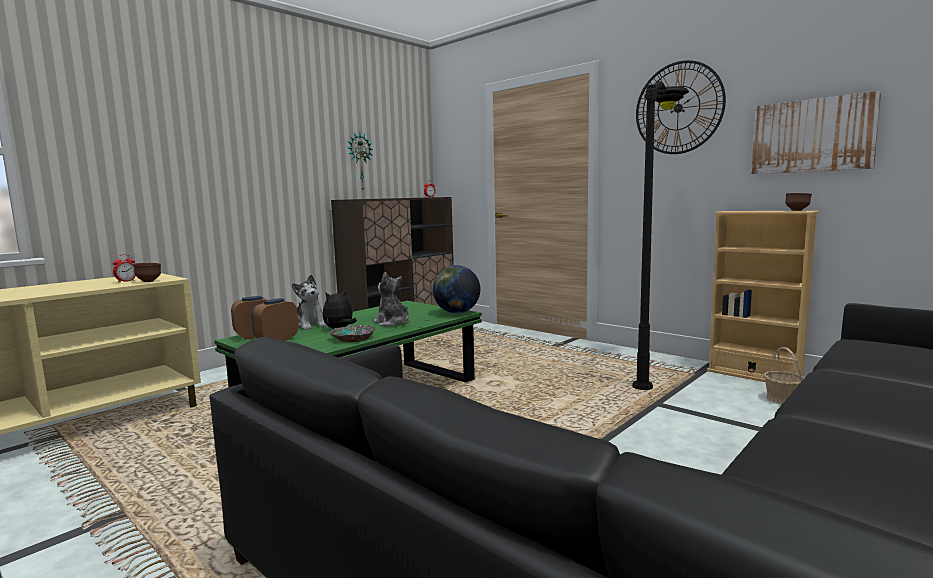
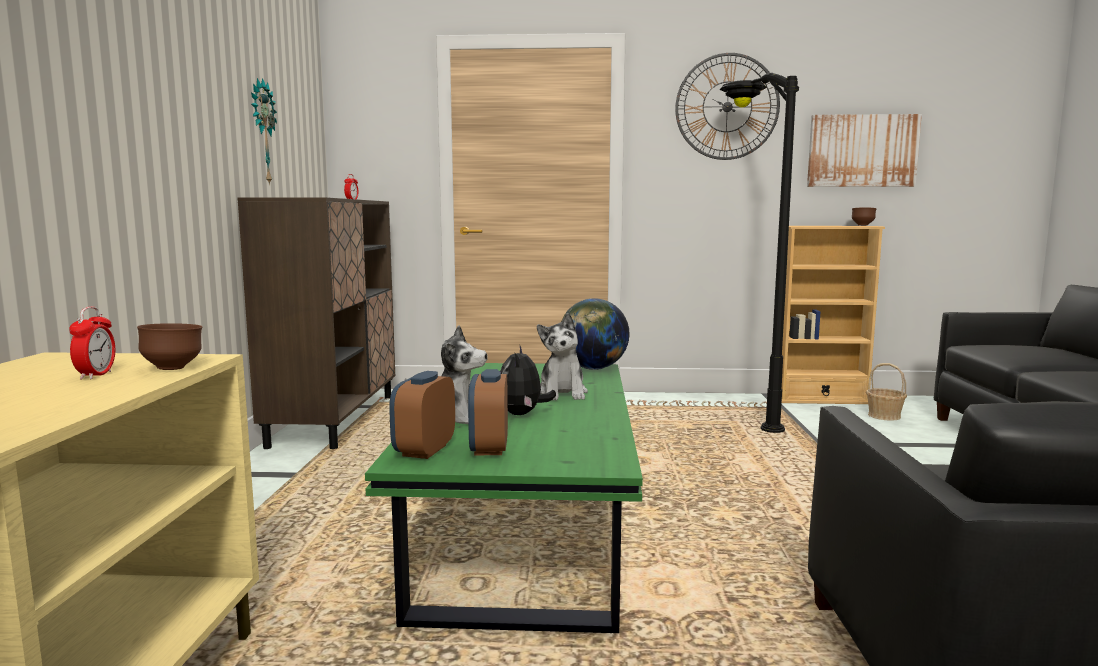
camera: 40 degrees left, 0 degrees up
bowl [329,324,376,342] -> none
plush toy [374,272,410,326] -> plush toy turned 105 degrees counterclockwise [537,313,588,401]

